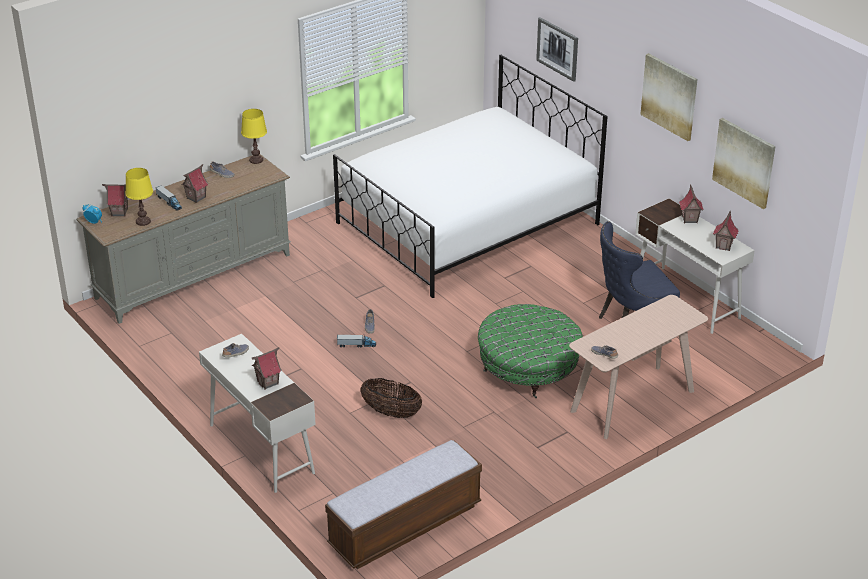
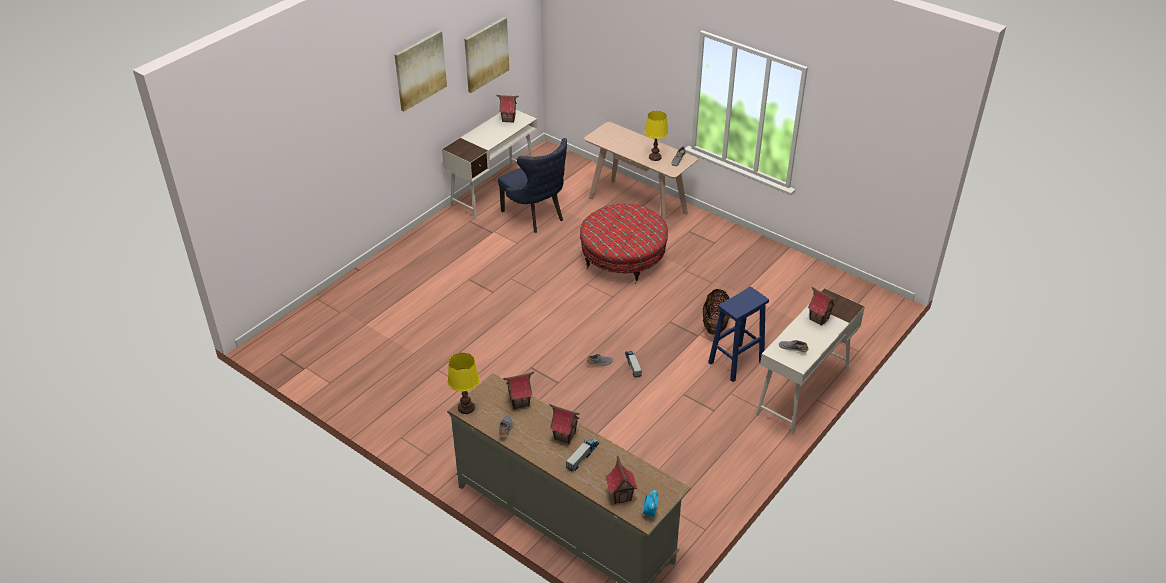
camera: 105 degrees left, 5 degrees up
yellow table lamp [125,168,153,226] -> yellow table lamp moved to [645,111,668,161]
bench [325,440,482,569] -> none
white bed [333,55,608,298] -> none
green ottoman [478,304,583,398] -> red ottoman [580,204,668,283]
picture [536,17,578,82] -> none
toy house [679,184,703,223] -> toy house moved to [503,372,534,410]
none -> blue stool [708,287,769,382]

